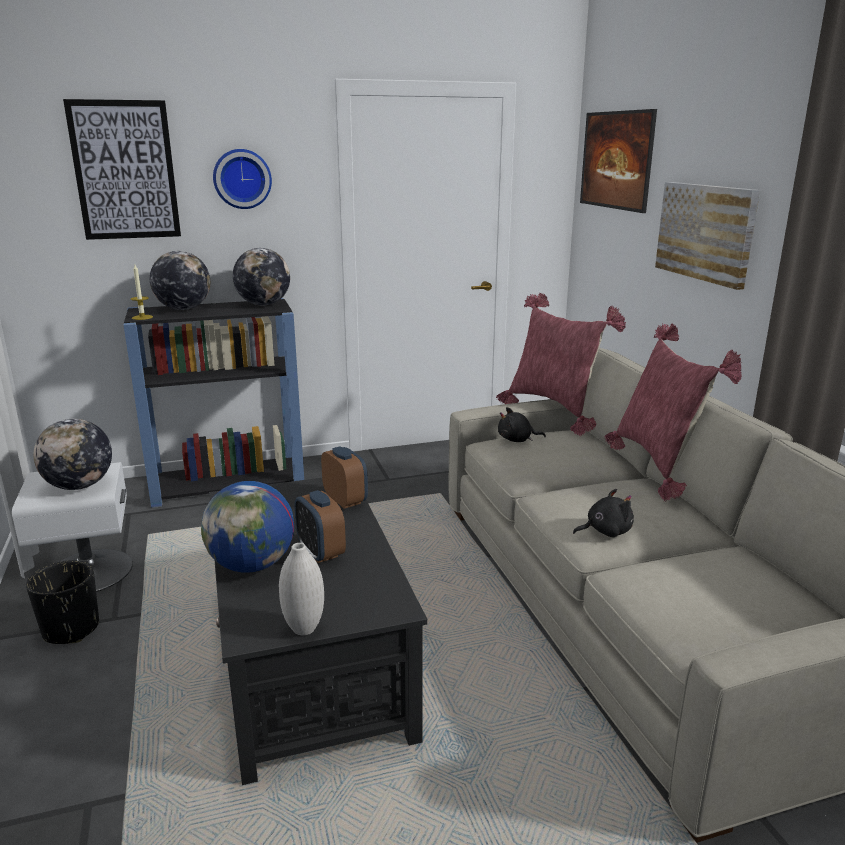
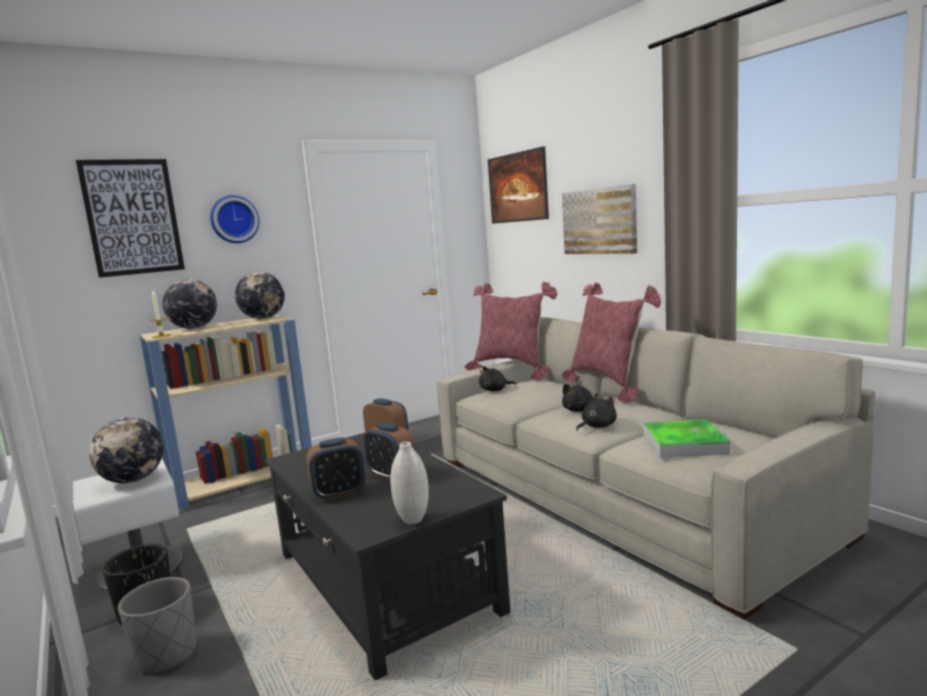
camera: 15 degrees left, 10 degrees down
black bookcase [124,298,304,508] -> beige bookcase [139,315,312,510]
globe [201,481,294,573] -> alarm clock [306,437,366,501]
none -> grey planter [118,577,197,675]
none -> black plush toy [562,384,593,412]
none -> tray [644,419,730,458]

